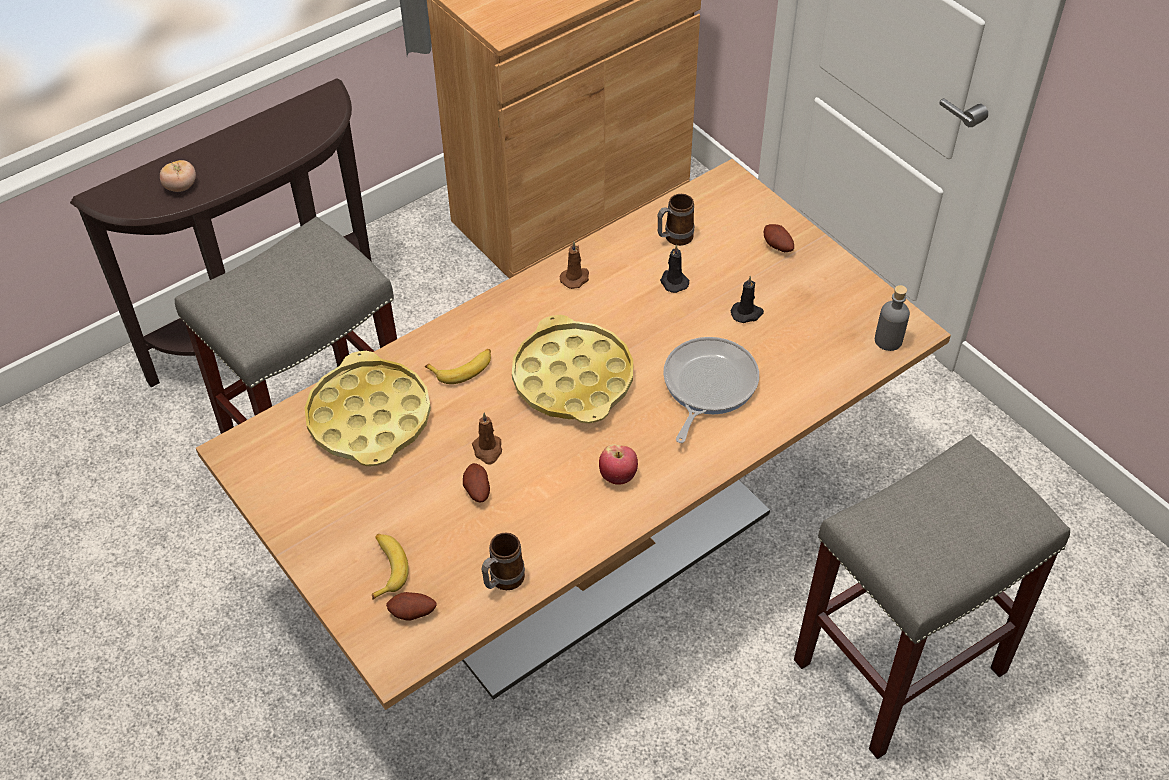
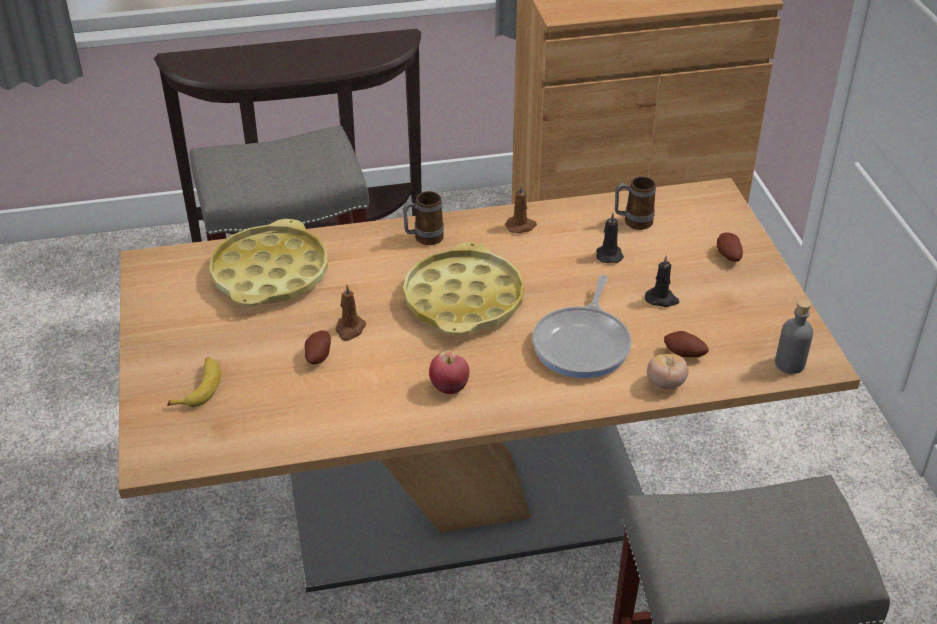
camera: 25 degrees right, 10 degrees down
tomato [160,160,196,192] -> tomato moved to [647,353,689,390]
potato [386,592,437,620] -> potato moved to [664,331,709,357]
banana [425,349,491,384] -> none
mug [481,532,525,590] -> mug moved to [403,191,444,245]
frying pan [663,337,759,443] -> frying pan turned 150 degrees clockwise [532,275,632,378]

